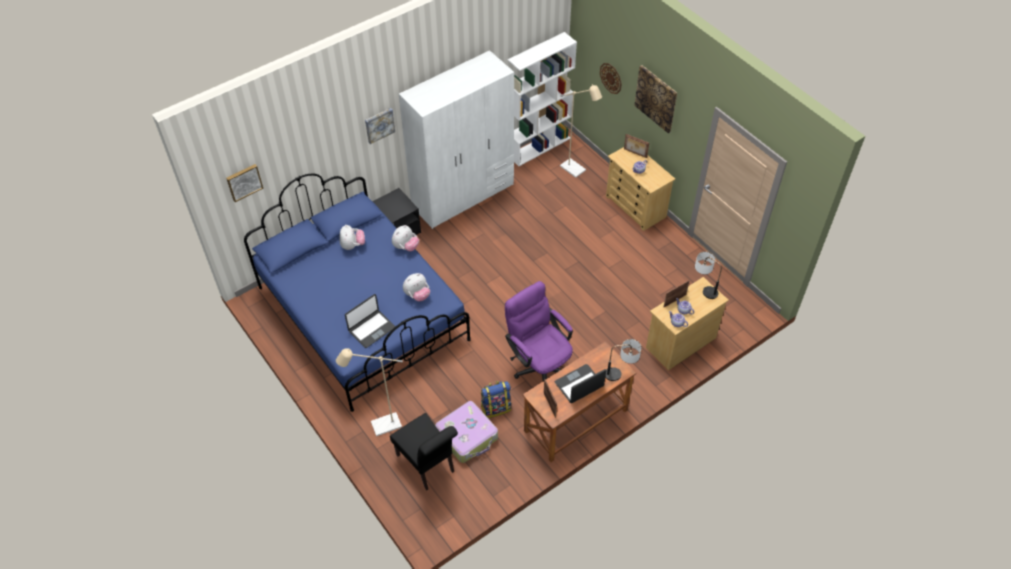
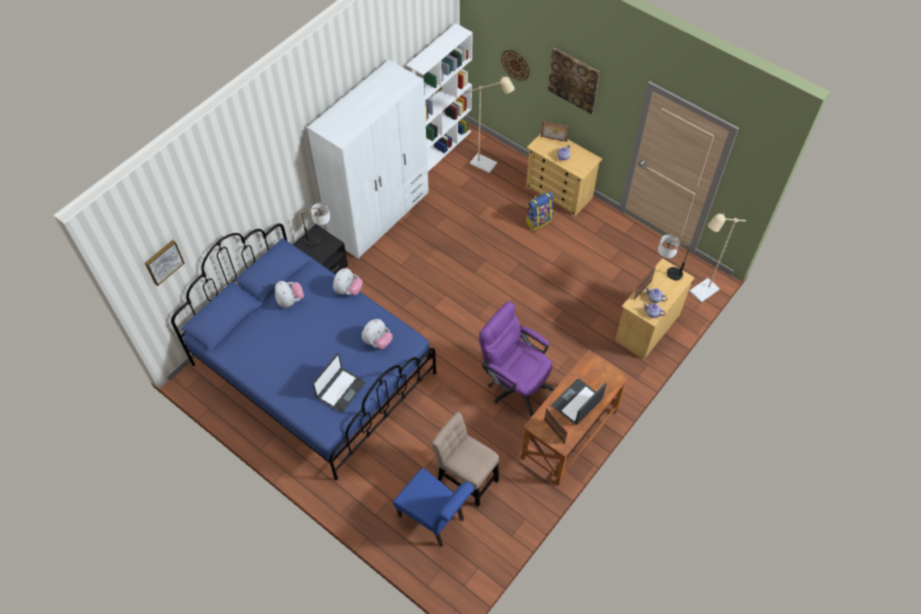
camera: 15 degrees left, 5 degrees up
beige floor lamp [336,348,403,436] -> beige floor lamp moved to [689,213,746,302]
picture [365,108,395,144] -> none
black chair [390,413,458,491] -> blue chair [393,467,475,547]
suitcase [435,401,498,463] -> beige chair [432,412,499,507]
backpack [481,381,511,418] -> backpack moved to [525,191,554,231]
table lamp [605,339,641,381] -> table lamp moved to [302,203,331,246]

